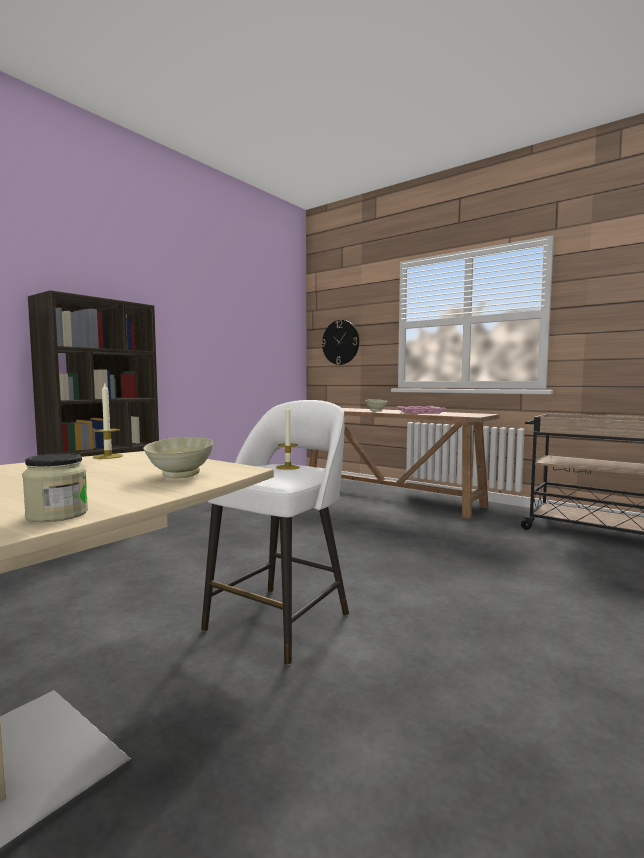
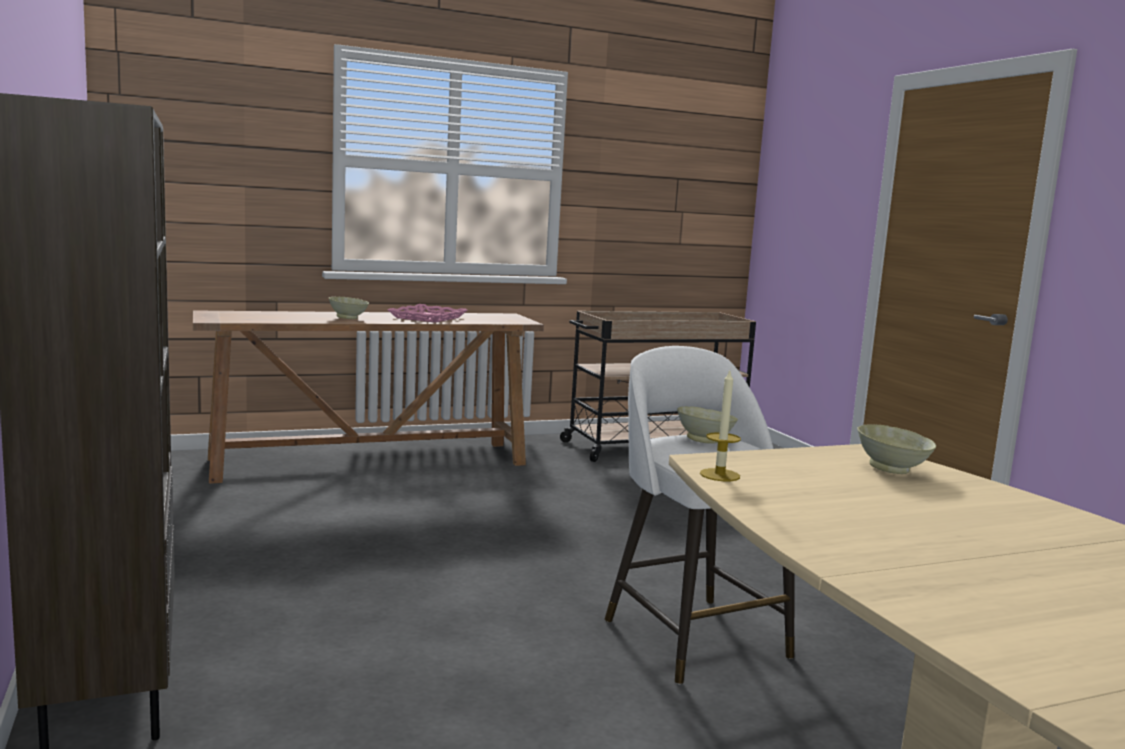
camera: 60 degrees left, 5 degrees up
jar [22,453,88,522] -> none
candle [276,404,300,470] -> beige bowl [677,406,738,444]
wall clock [321,320,359,365] -> none

